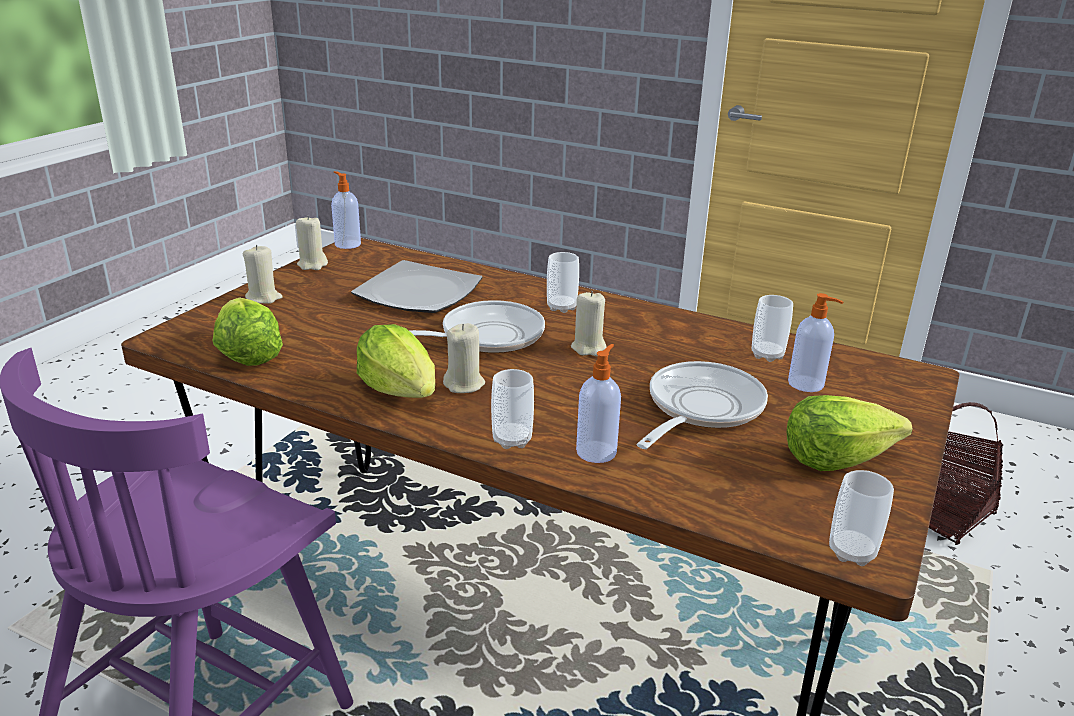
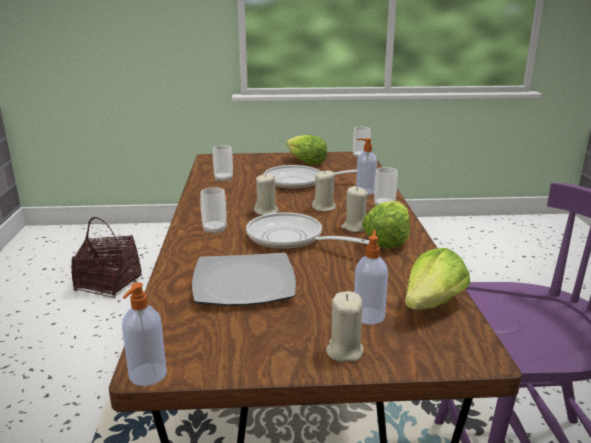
camera: 120 degrees left, 5 degrees down
beige candle [296,215,328,270] -> beige candle moved to [312,170,336,211]
soap dispenser [788,293,843,392] -> soap dispenser moved to [354,230,388,325]

